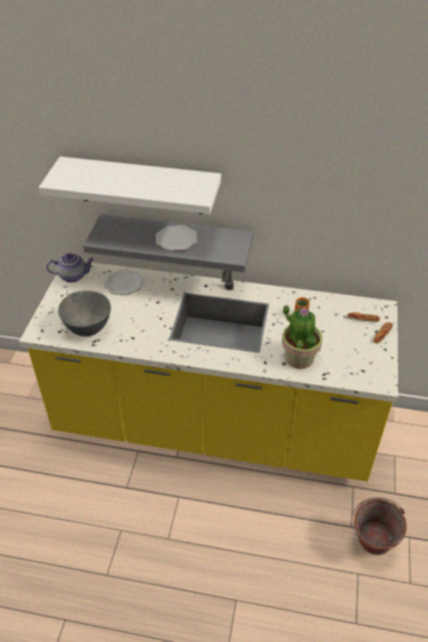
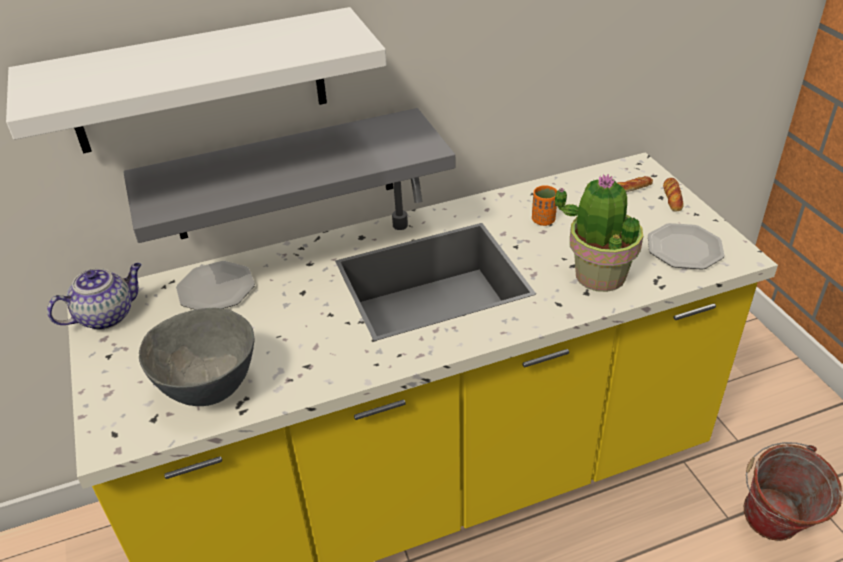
camera: 30 degrees left, 5 degrees down
plate [156,225,197,251] -> plate moved to [648,223,725,269]

